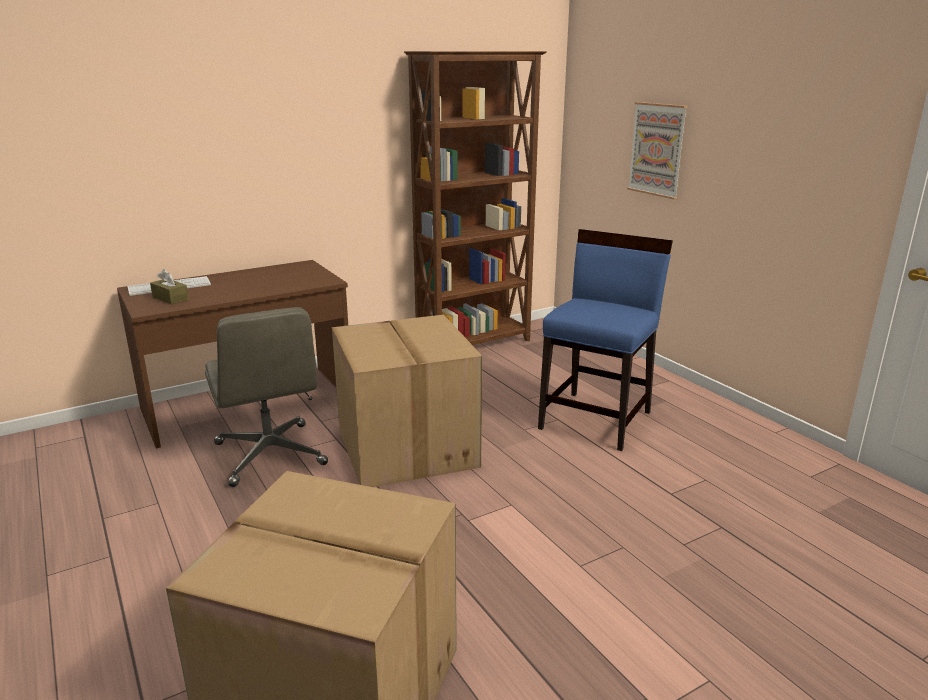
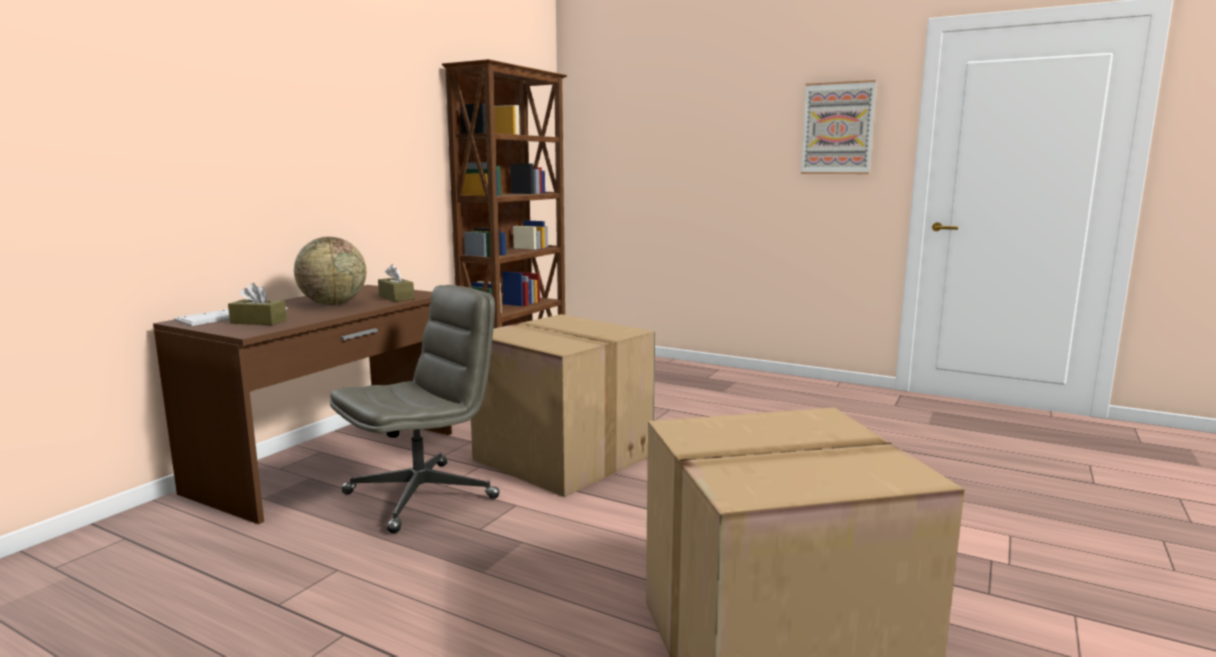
camera: 30 degrees left, 10 degrees down
grey office chair [205,307,328,487] -> grey office chair turned 75 degrees counterclockwise [330,285,500,533]
blue chair [538,229,673,451] -> none
picture [627,102,688,199] -> picture moved to [801,80,877,174]
none -> globe [294,237,366,305]
none -> brown tissue box [378,264,414,301]

